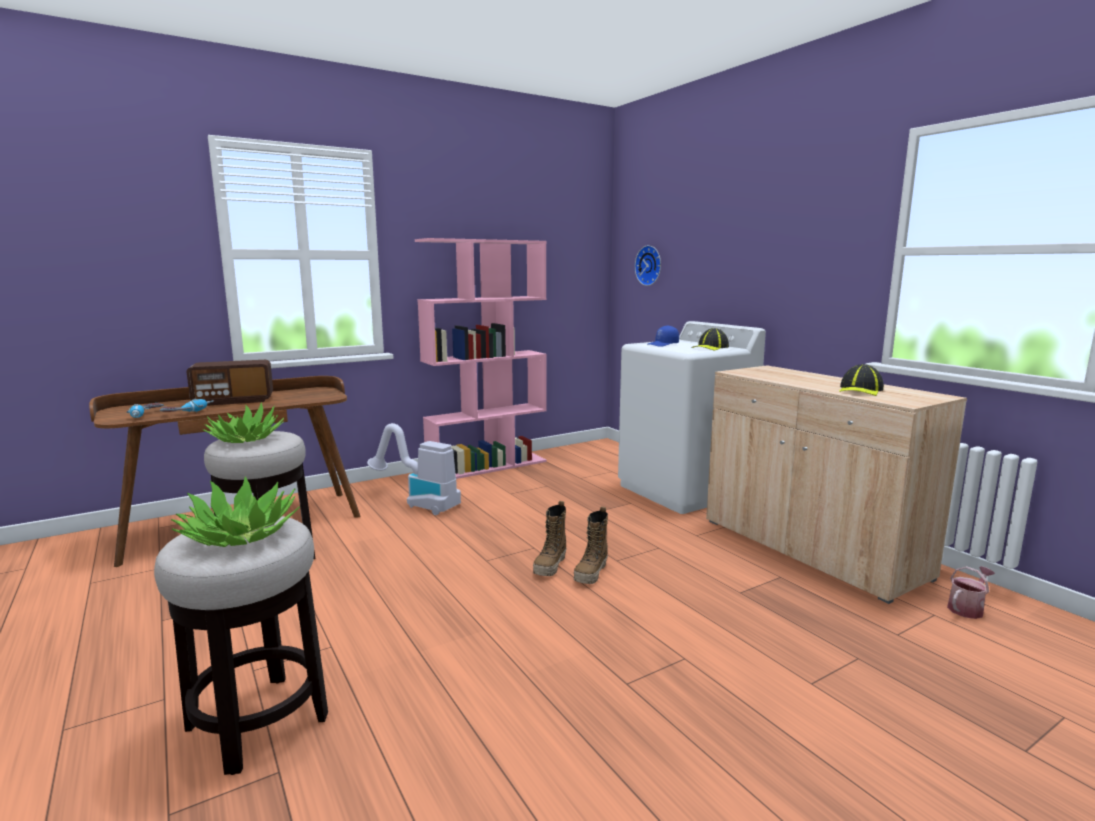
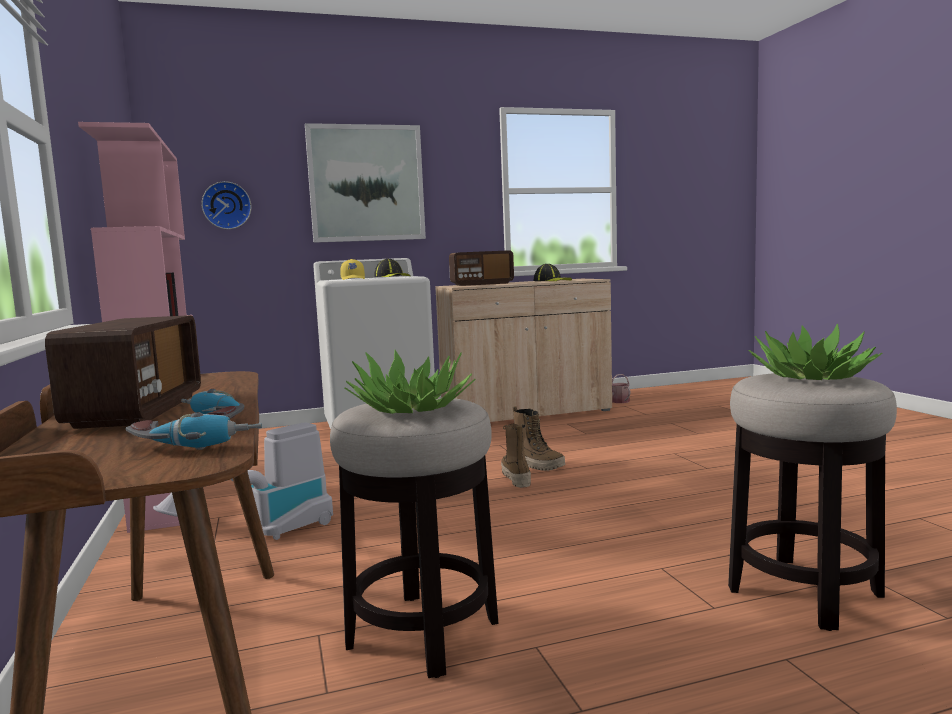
camera: 75 degrees left, 5 degrees down
boot [533,501,566,576] -> boot turned 135 degrees counterclockwise [501,424,531,488]
blue cap [648,325,679,347] -> yellow cap [340,259,365,280]
none -> picture [305,123,426,243]
none -> radio [449,250,514,286]

